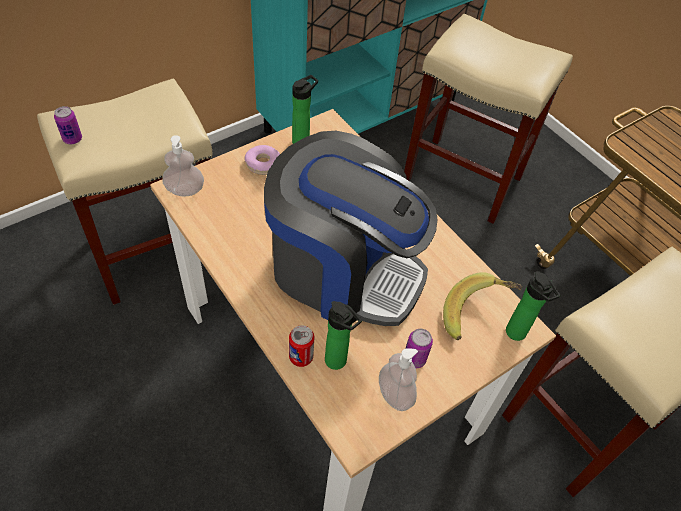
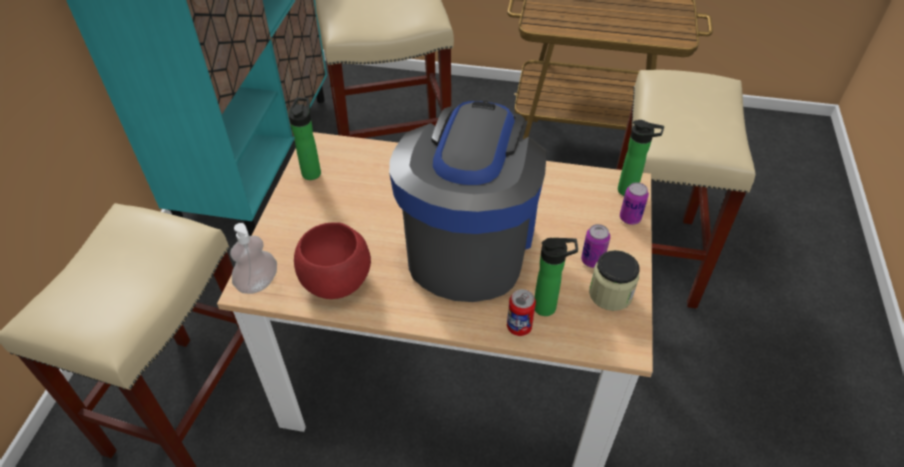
camera: 40 degrees left, 5 degrees down
can [54,106,82,144] -> can moved to [620,182,649,225]
donut [245,145,280,175] -> none
coffee machine [264,131,437,326] -> coffee machine turned 60 degrees counterclockwise [389,101,546,302]
soap dispenser [379,348,418,411] -> jar [589,250,639,311]
banana [443,272,522,340] -> none
none -> red bowl [294,222,371,299]

